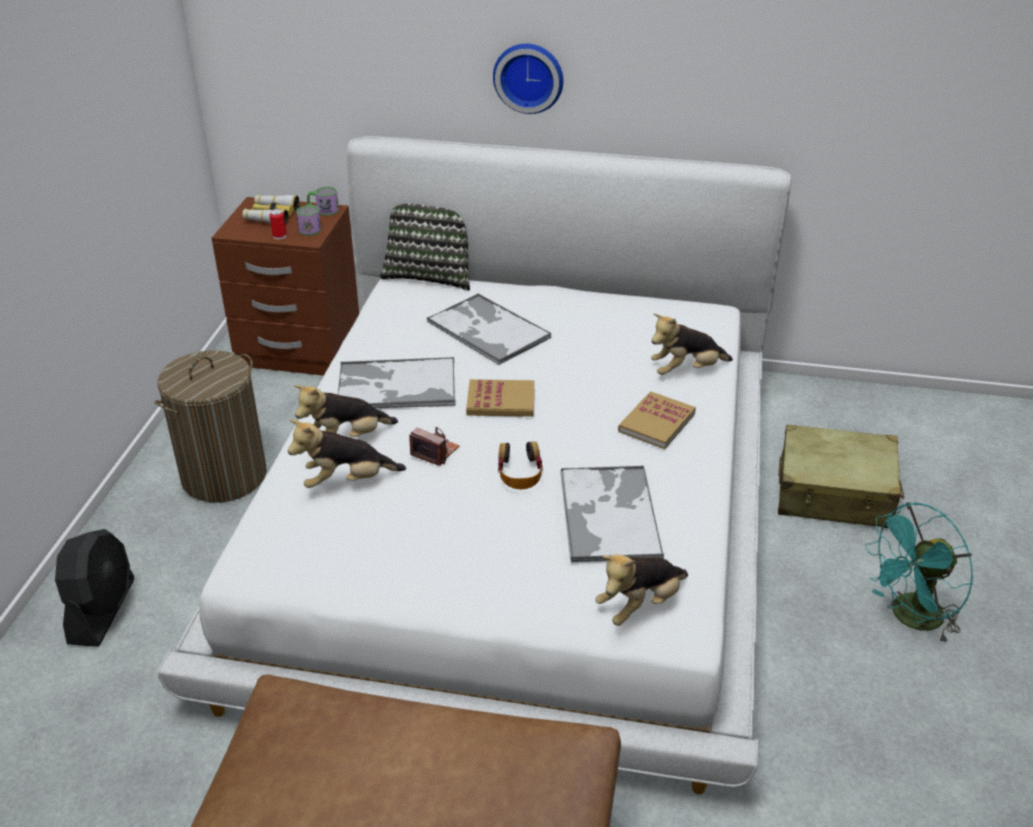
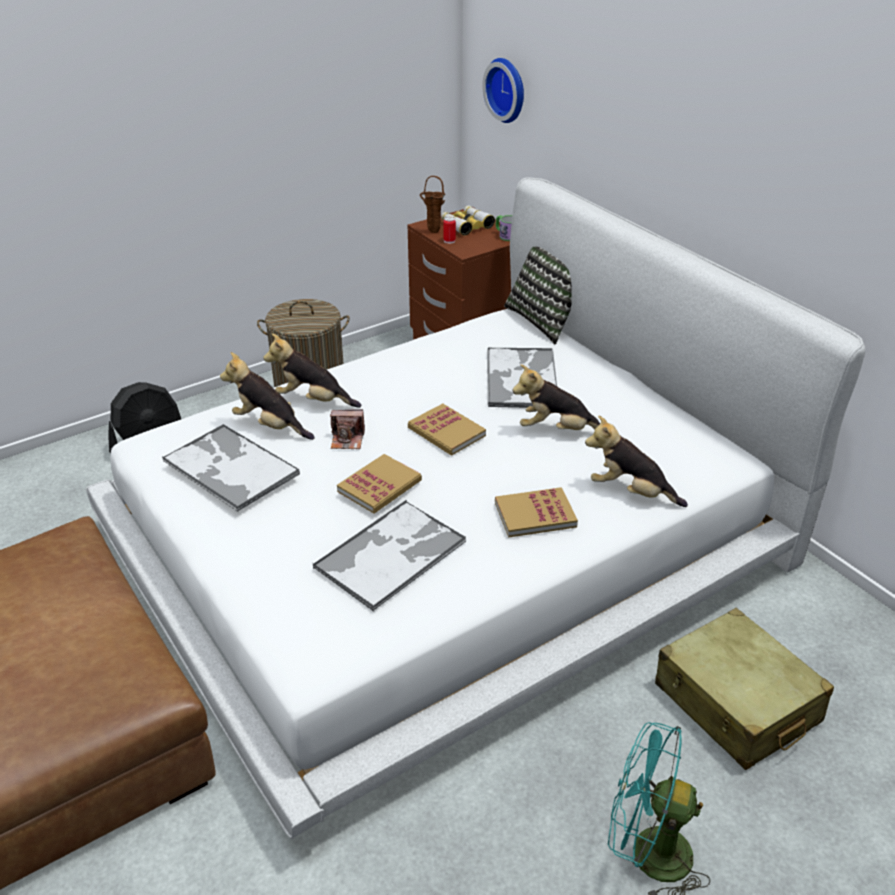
camera: 45 degrees right, 0 degrees up
mug [296,204,321,236] -> none
tray [337,357,456,408] -> tray moved to [162,424,300,512]
camera [409,427,459,466] -> camera turned 105 degrees clockwise [330,409,365,449]
wall clock [493,44,563,114] -> wall clock moved to [482,58,524,123]
headphones [498,442,543,489] -> book [337,454,422,513]
plush toy [595,554,688,626] -> plush toy moved to [512,364,600,430]
none -> brown vase [420,176,445,233]

